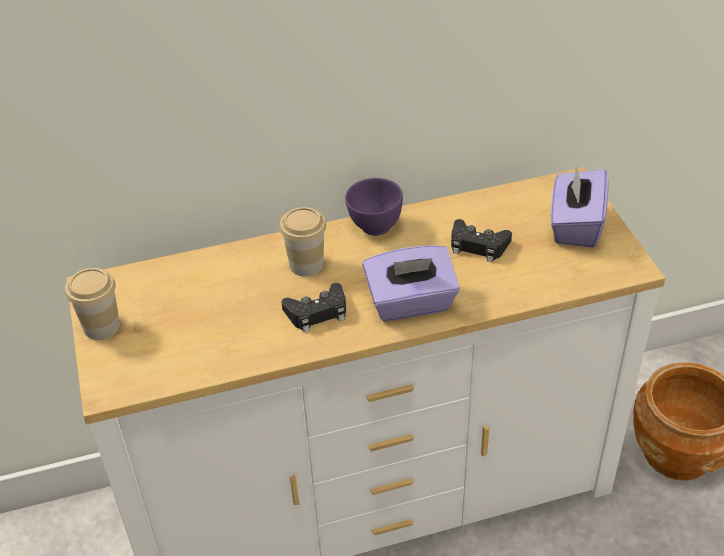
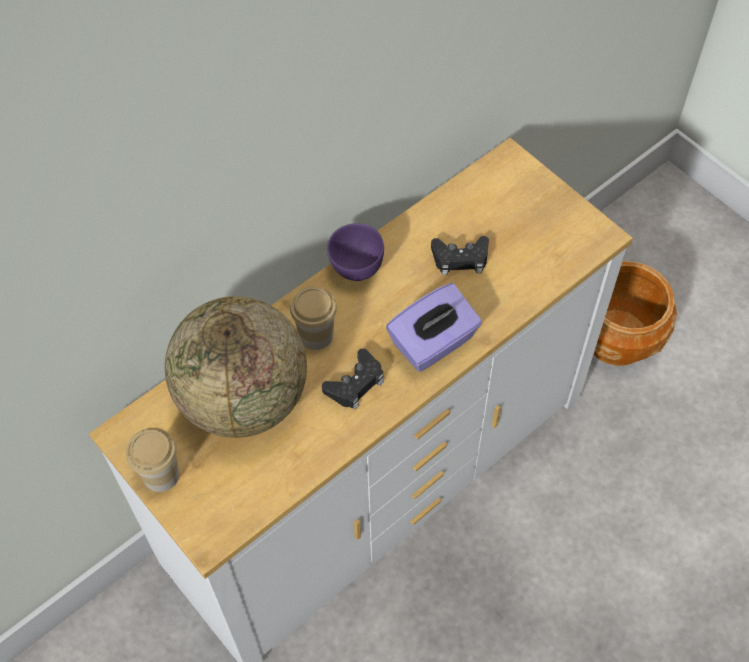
camera: 25 degrees left, 15 degrees up
purple tissue box [551,164,608,247] -> none
none -> globe [165,296,307,438]

